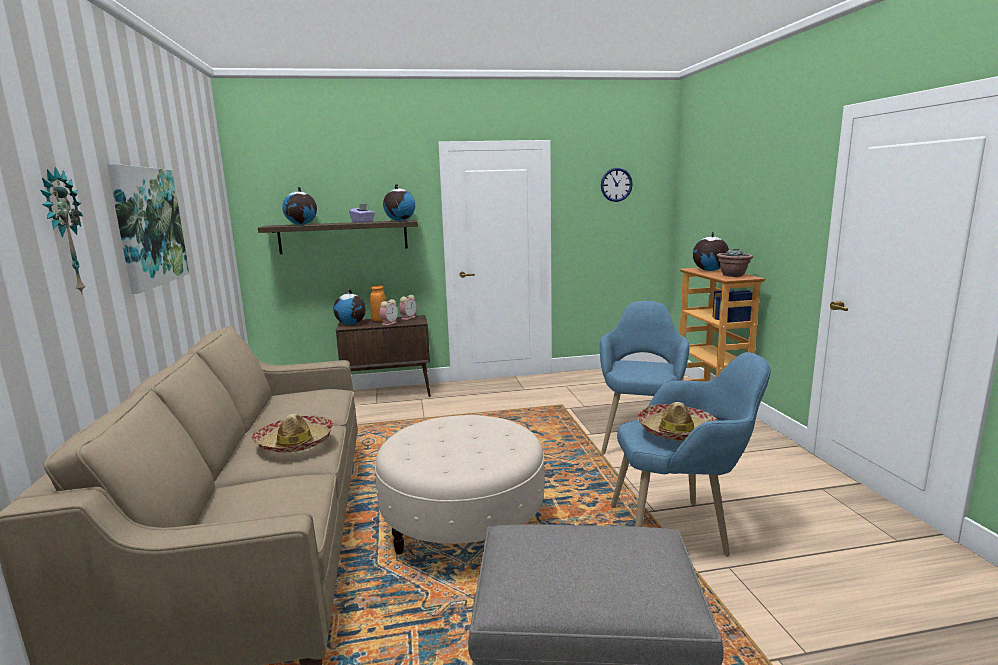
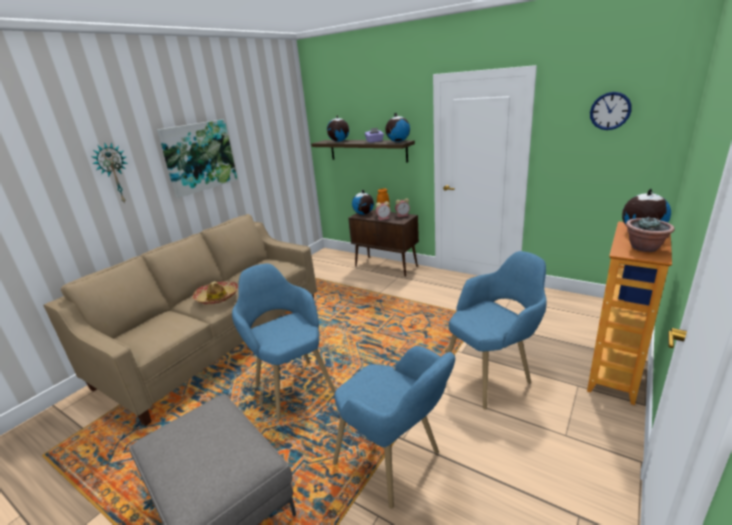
camera: 45 degrees right, 10 degrees up
beige ottoman [375,415,545,554] -> blue armchair [232,263,336,421]
hat [637,402,718,441] -> none

